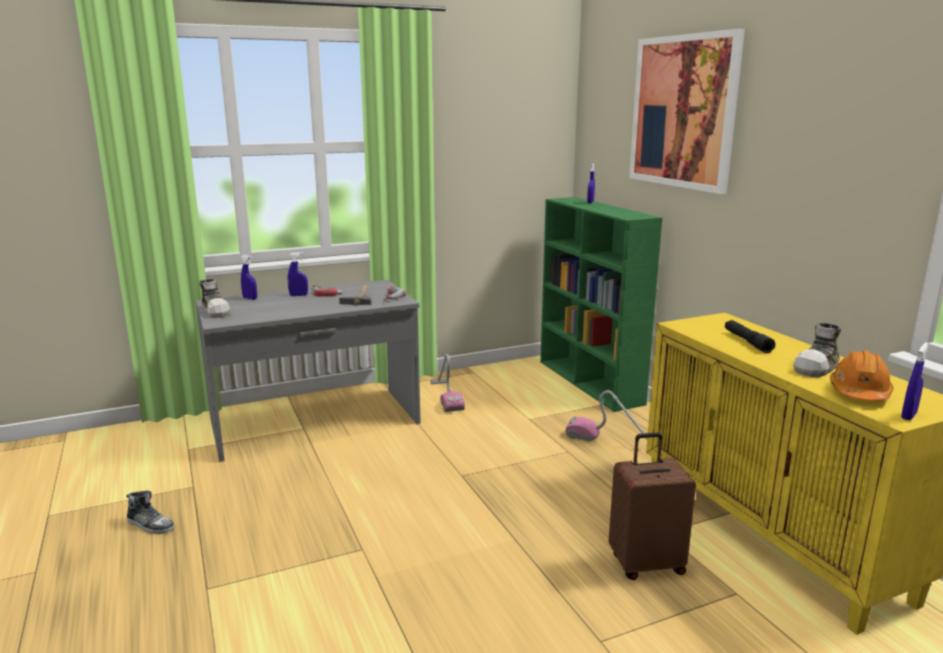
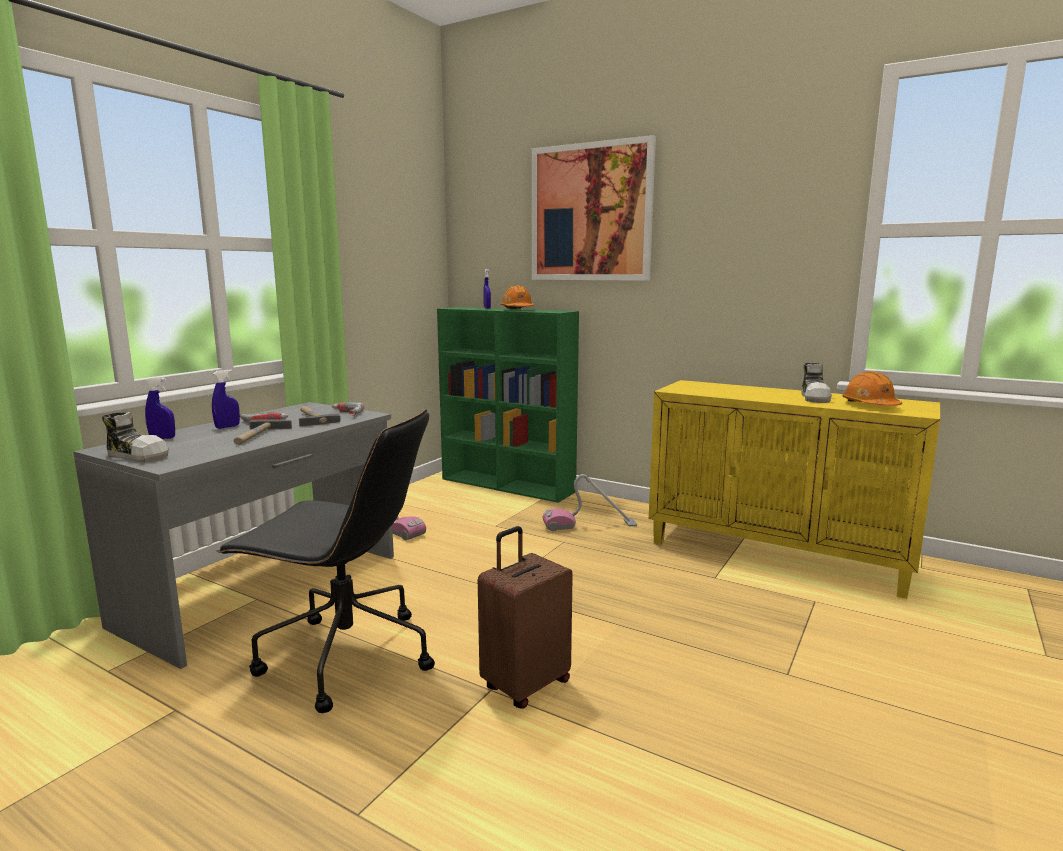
camera: 35 degrees left, 5 degrees down
shoe [127,490,174,534] -> none
brown suitcase [609,432,696,580] -> brown suitcase moved to [478,526,573,709]
black flashlight [725,320,775,353] -> none
blue spray bottle [901,342,928,420] -> none
none -> black office chair [217,409,435,713]
none -> hammer [234,419,292,444]
none -> orange hard hat [501,285,534,309]

